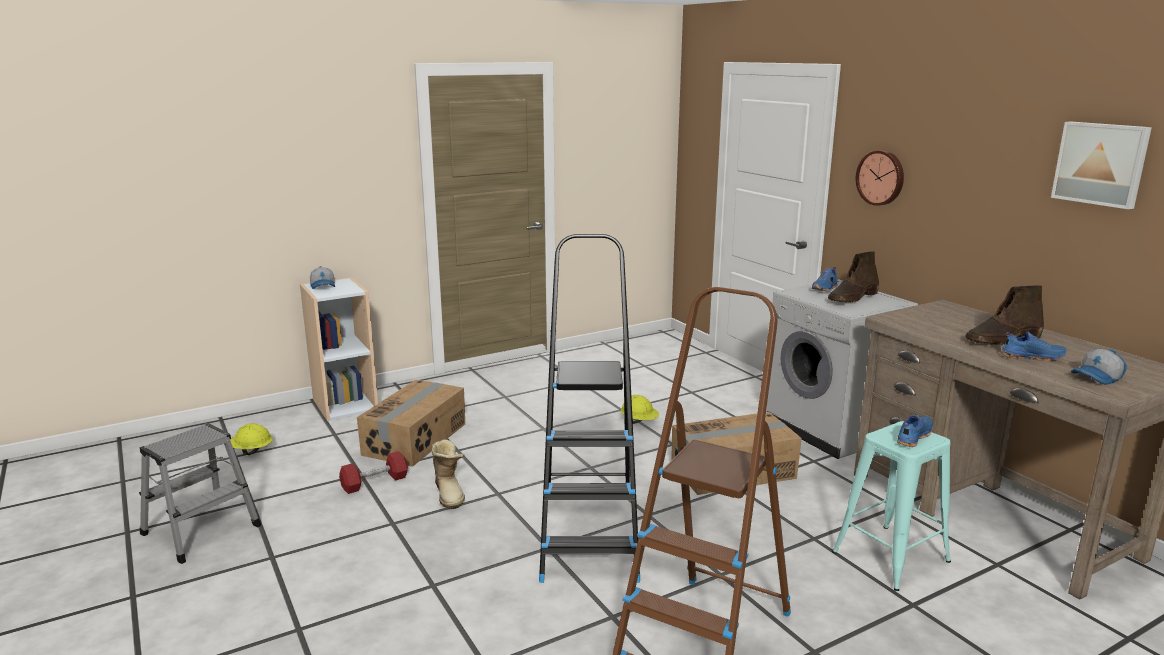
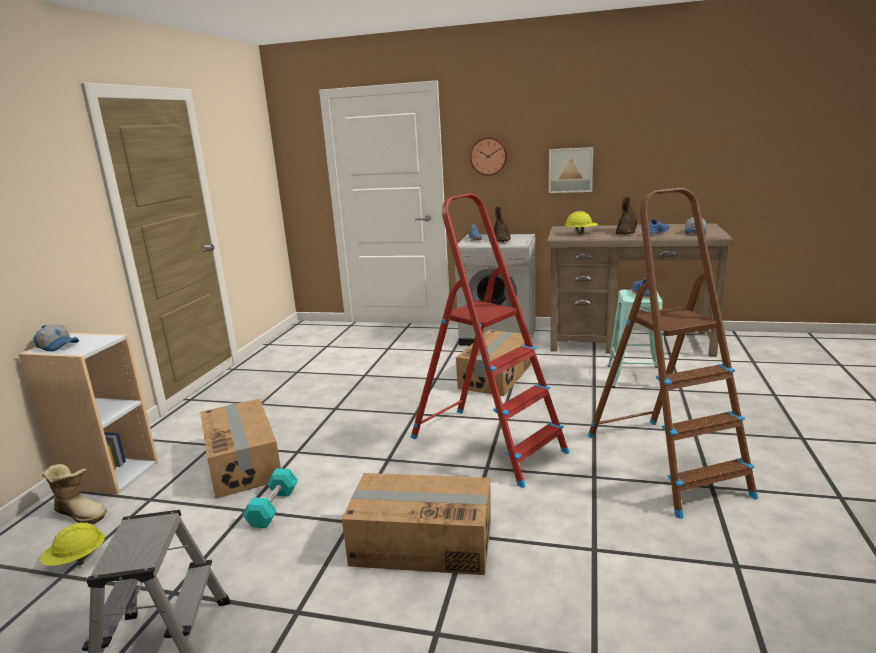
camera: 45 degrees left, 0 degrees up
red dumbbell [339,451,408,494] -> turquoise dumbbell [243,468,298,528]
boot [432,439,465,509] -> boot moved to [42,464,107,524]
black step ladder [539,234,640,583] -> red step ladder [411,193,570,488]
yellow hard hat [621,395,659,424] -> yellow hard hat moved to [565,211,598,234]
picture [1051,121,1152,209] -> picture moved to [549,147,593,193]
none -> cardboard box [342,473,491,575]

